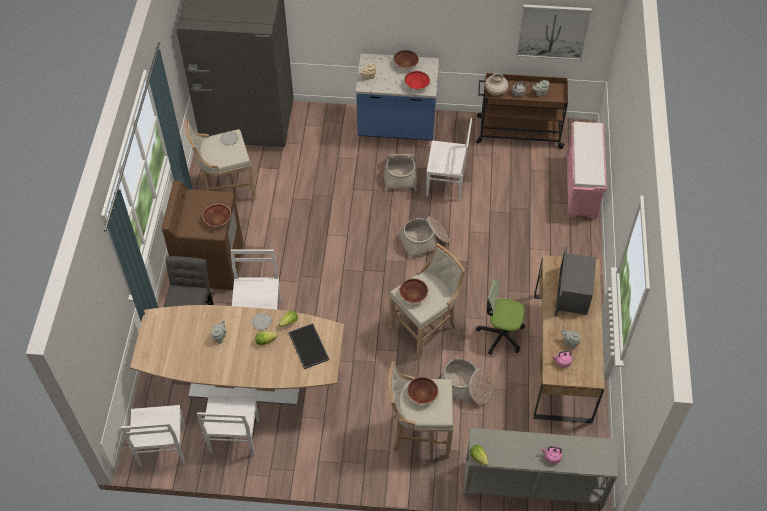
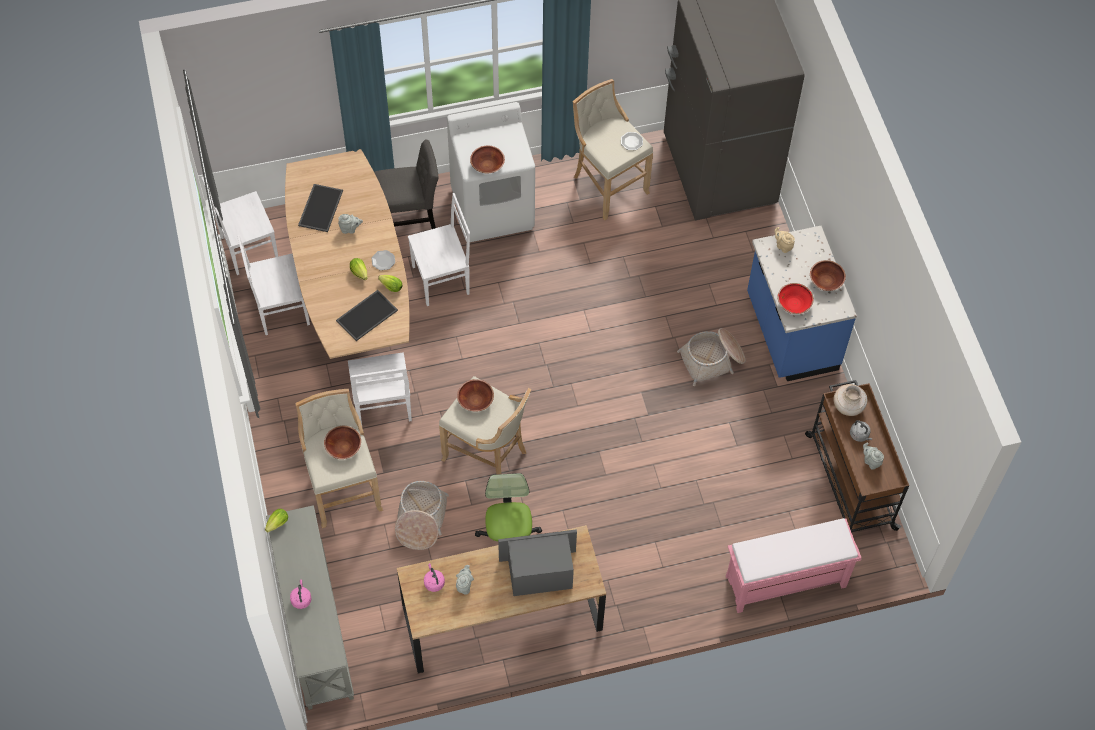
camera: 70 degrees right, 5 degrees up
brown washing machine [162,181,243,290] -> white washing machine [447,102,535,242]
basket [397,216,449,260] -> none
white chair [426,118,472,200] -> white chair moved to [348,352,412,425]
picture [516,4,592,60] -> none
none -> tray [298,184,343,232]

